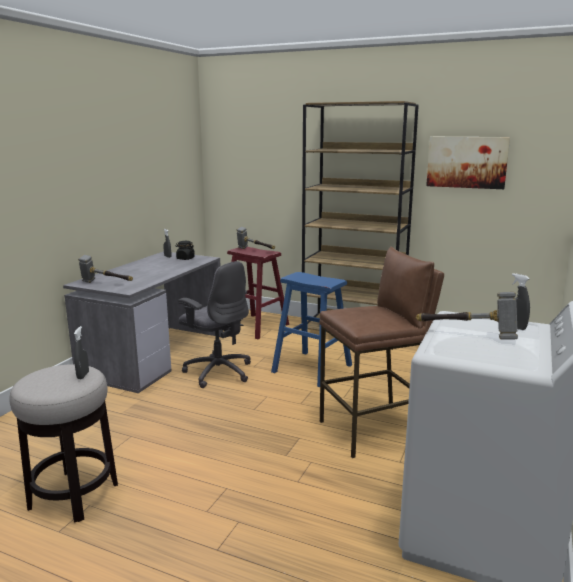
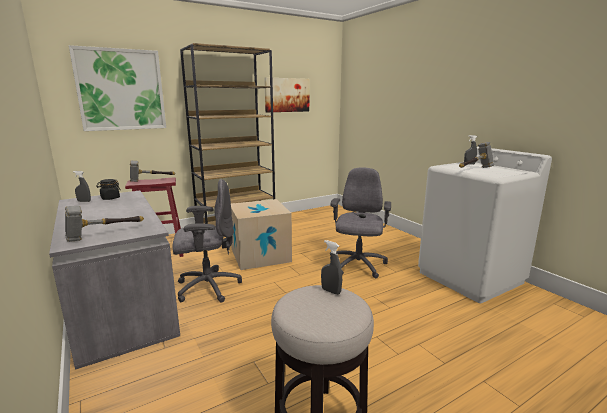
camera: 55 degrees left, 0 degrees up
blue stool [271,272,352,387] -> cardboard box [231,199,292,270]
brown stool [320,247,444,458] -> grey office chair [330,167,391,278]
none -> picture [69,45,166,131]

